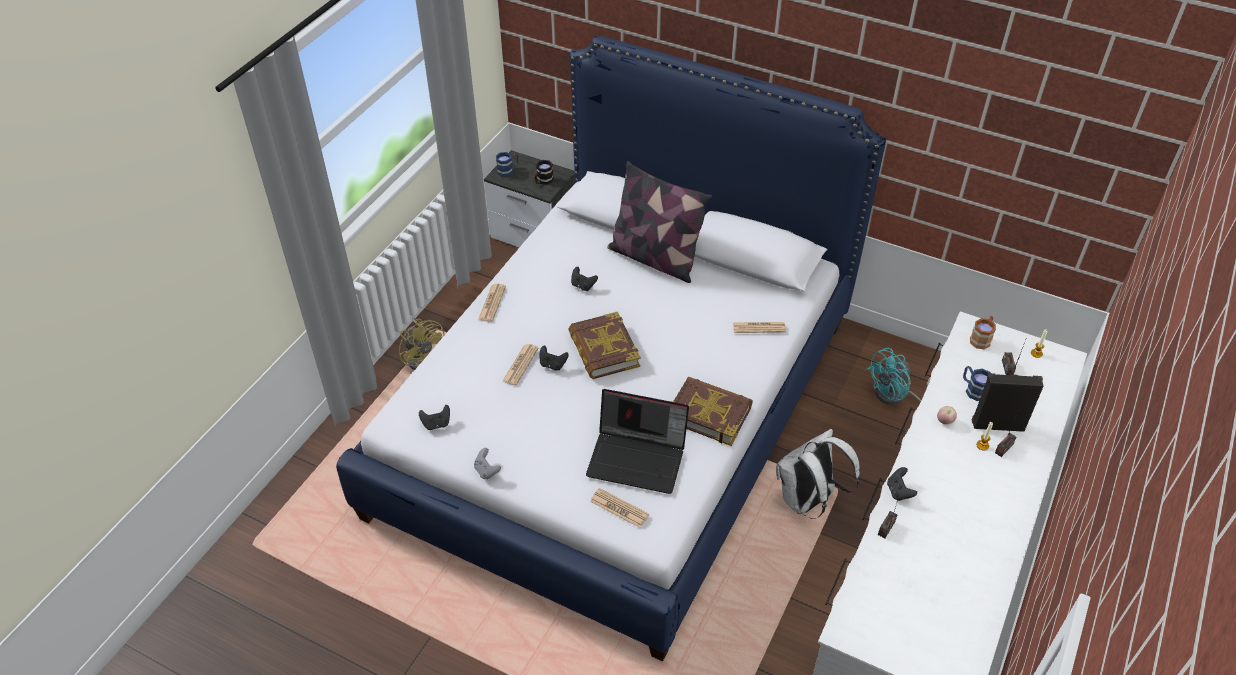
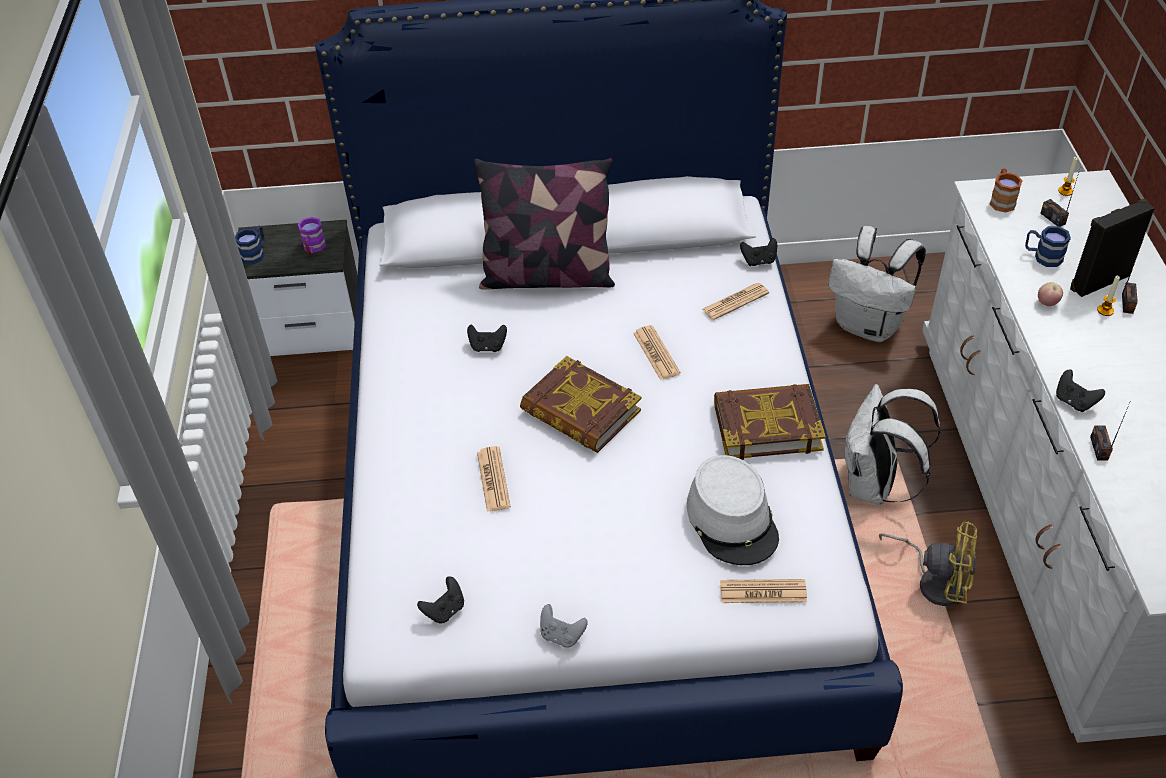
camera: 30 degrees left, 0 degrees up
yellow fan [399,318,445,370] -> yellow fan moved to [879,521,977,606]
newspaper [478,284,506,322] -> newspaper moved to [633,325,681,380]
black mug [534,160,554,185] -> purple mug [298,217,326,255]
black game controller [540,346,569,370] -> black game controller moved to [740,238,777,266]
laptop [586,389,689,494] -> grey hat [687,455,779,565]
turquoise fan [866,347,931,405] -> white backpack [828,226,926,342]

